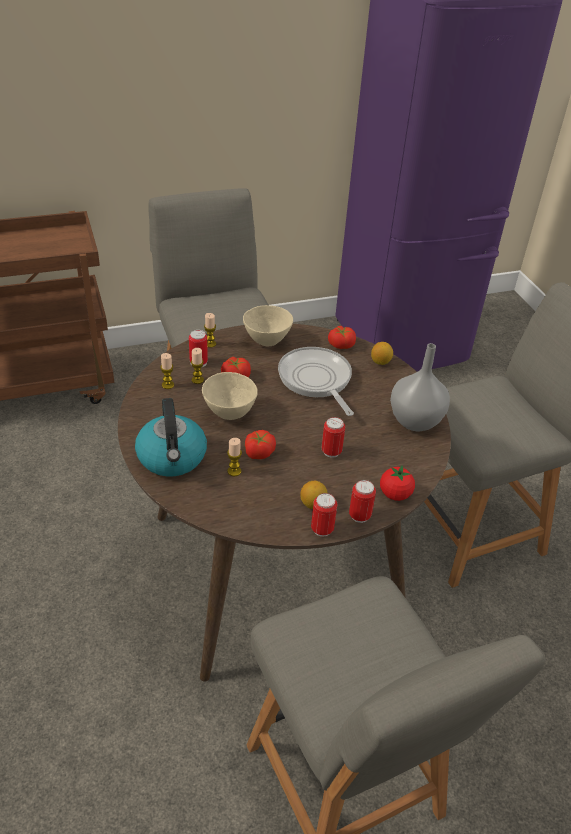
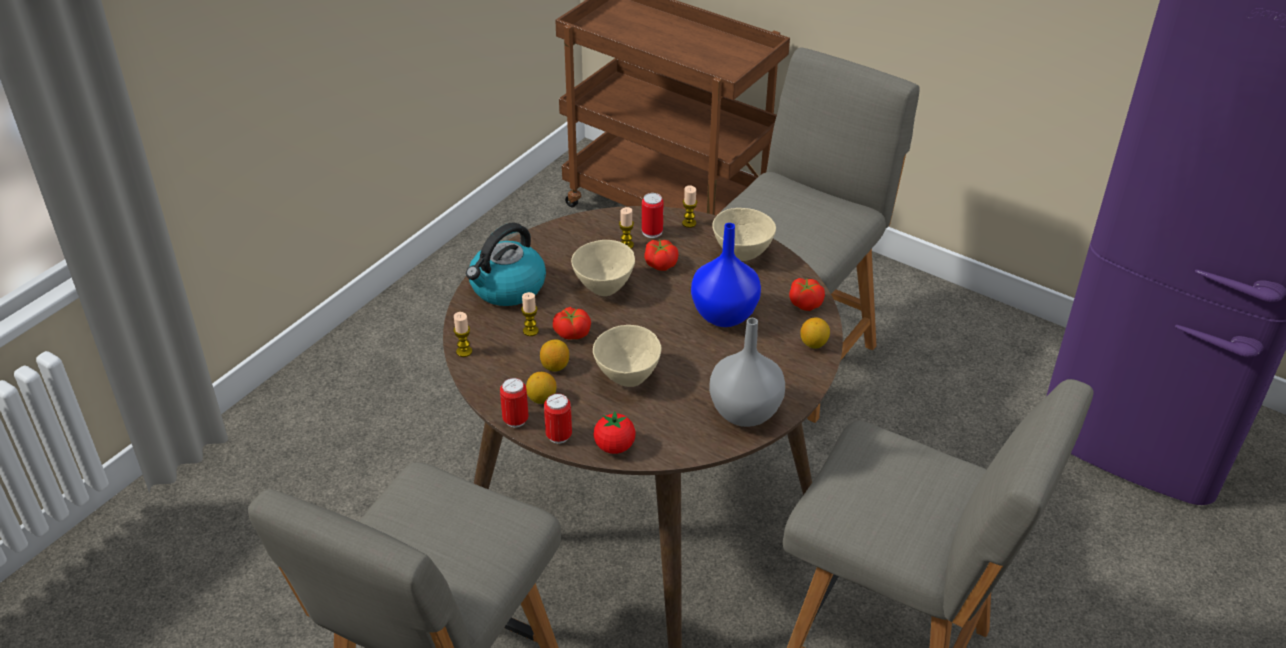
camera: 55 degrees right, 0 degrees up
candle [160,353,174,389] -> candle moved to [454,312,472,357]
frying pan [278,347,354,416] -> blue vase [691,223,761,327]
can [321,417,345,458] -> beige bowl [593,325,661,387]
none -> lemon [540,340,569,372]

